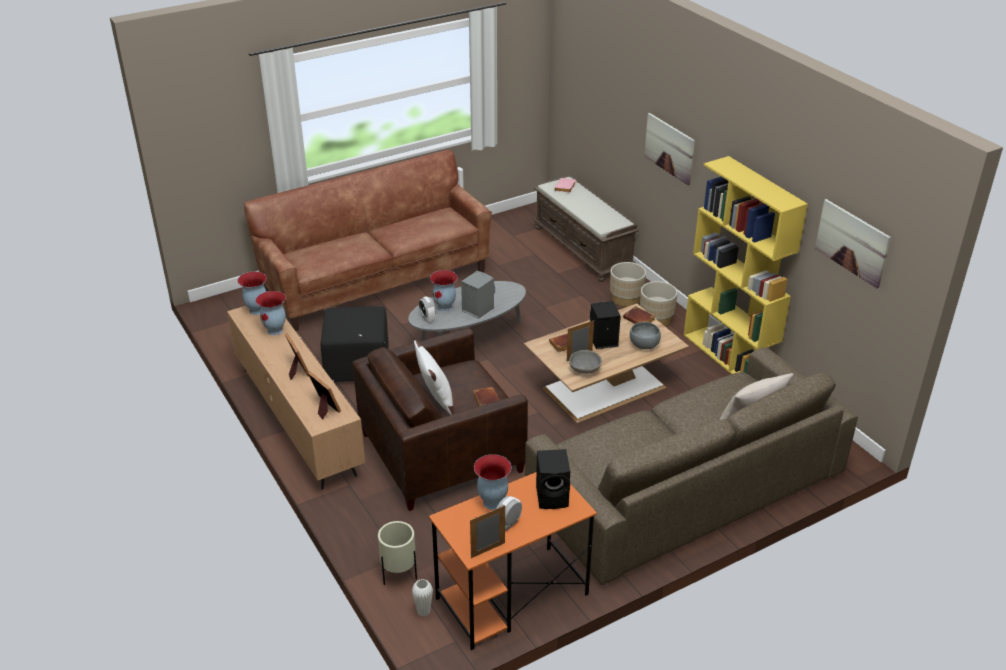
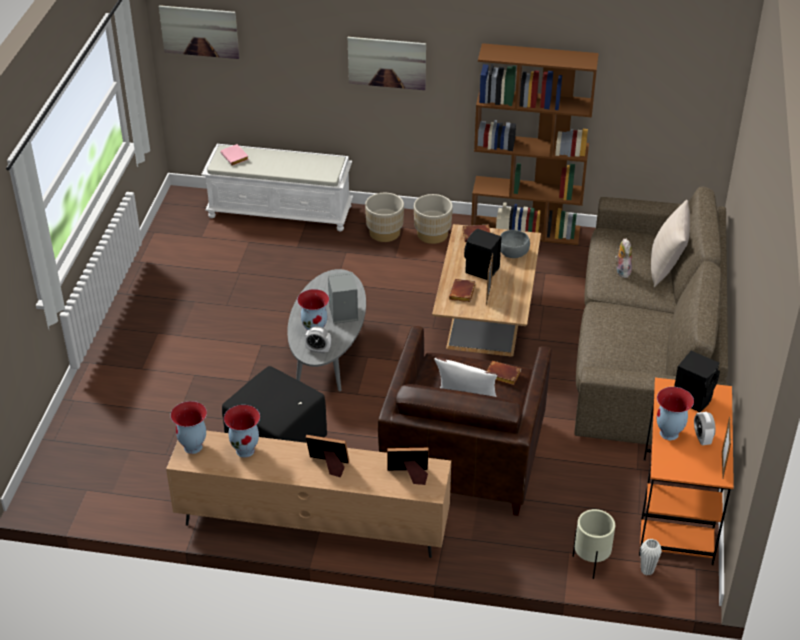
camera: 50 degrees left, 5 degrees up
brown sofa [244,150,492,331] -> none
brown bench [533,175,639,282] -> white bench [201,144,353,232]
grey bowl [569,350,602,374] -> none
yellow bookcase [684,156,808,374] -> brown bookcase [471,43,599,245]
picture [815,199,891,288] -> picture moved to [159,5,239,59]
none -> plush toy [615,238,632,278]

